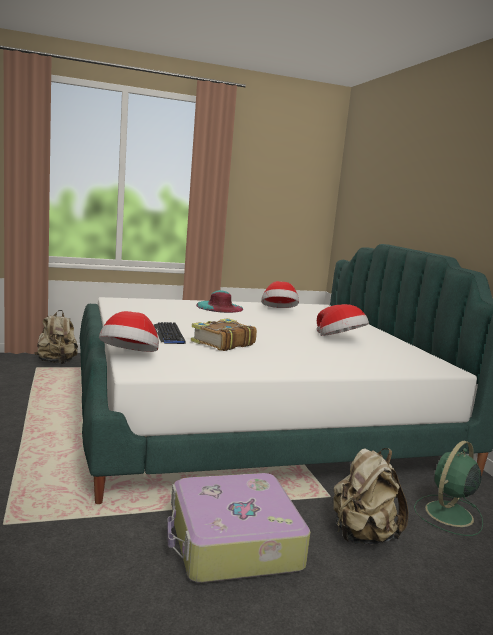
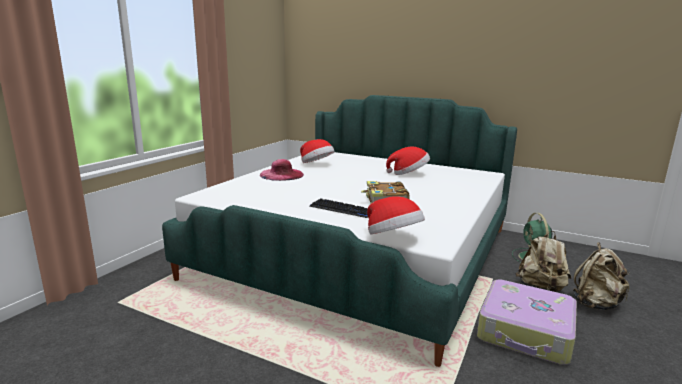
camera: 45 degrees left, 5 degrees up
beige backpack [35,310,78,364] -> beige backpack moved to [573,242,629,310]
turquoise hat [196,290,243,313] -> pink hat [260,159,304,181]

